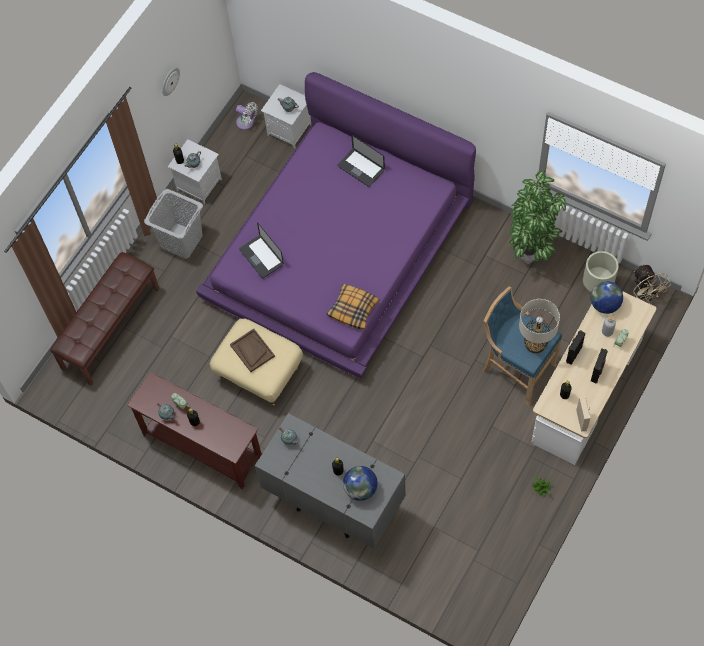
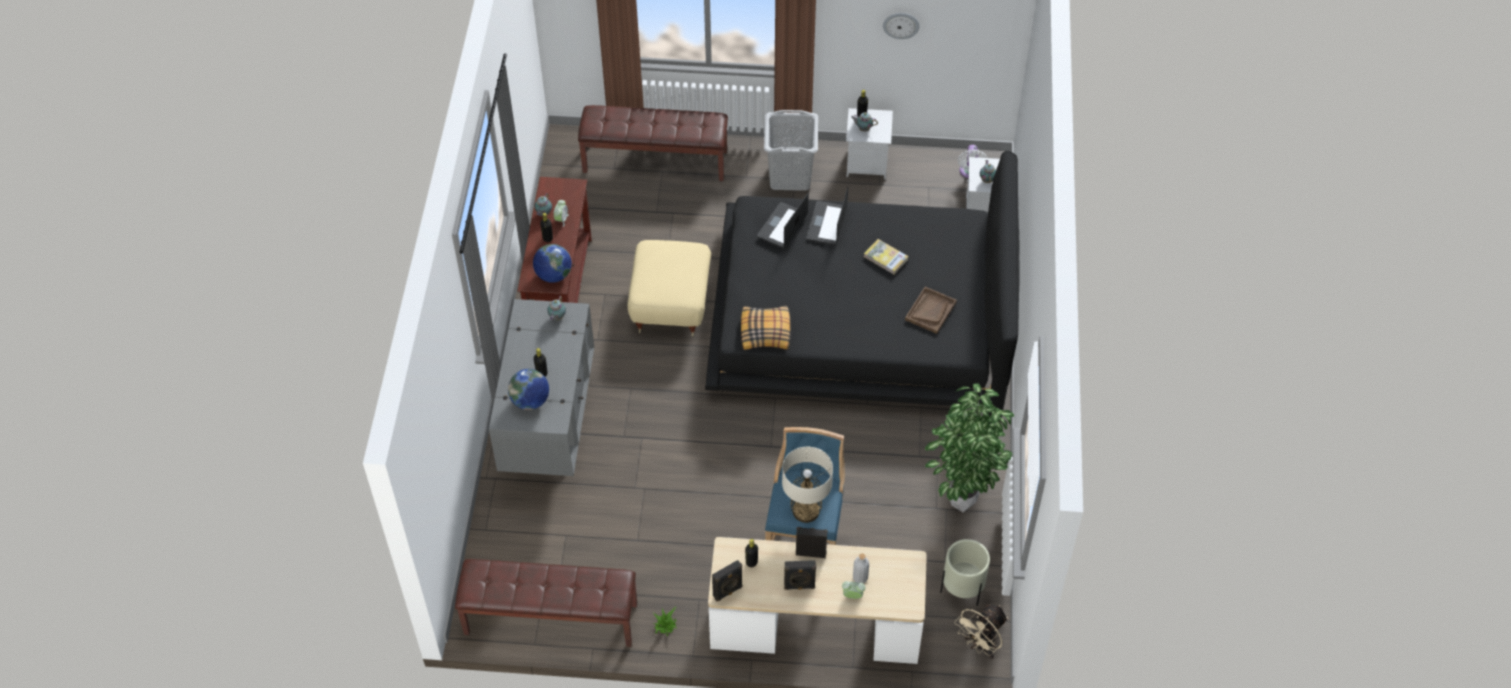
camera: 60 degrees right, 10 degrees down
purple bed [196,72,476,378] -> black bed [705,151,1020,417]
brown tray [230,329,275,372] -> brown tray moved to [905,287,957,334]
laptop [338,135,385,187] -> laptop moved to [806,187,848,245]
beige speaker [576,396,591,432] -> black speaker [712,560,743,602]
globe [591,281,623,314] -> globe moved to [533,244,572,283]
none -> brown bench [455,559,637,647]
none -> book [864,239,908,274]

